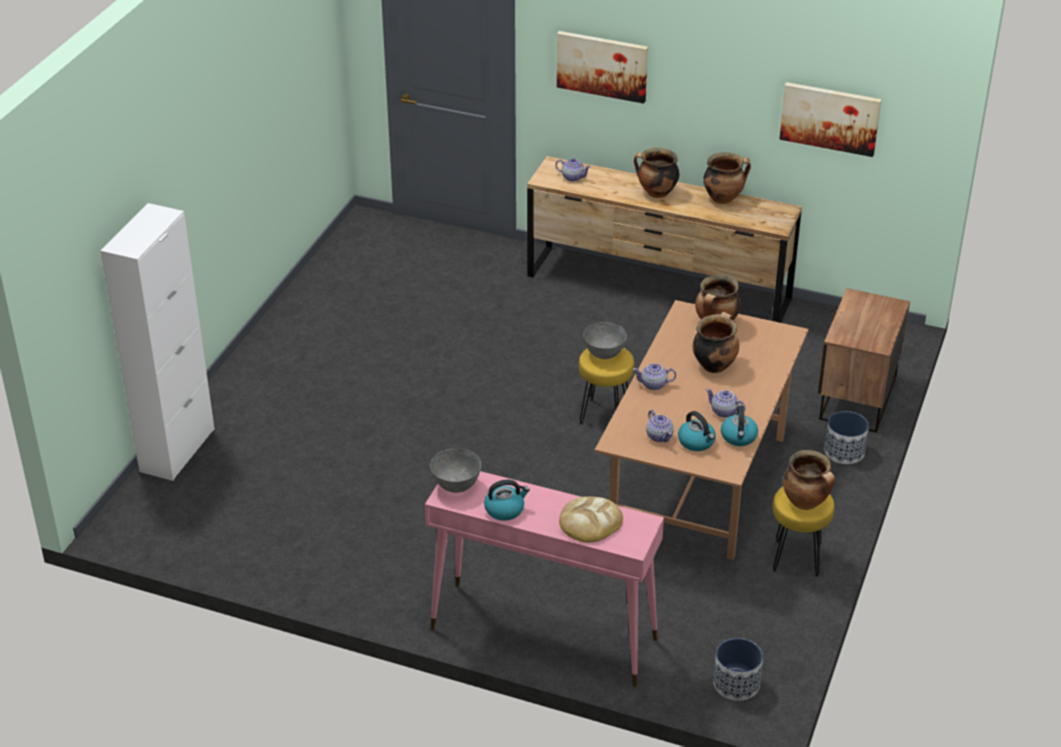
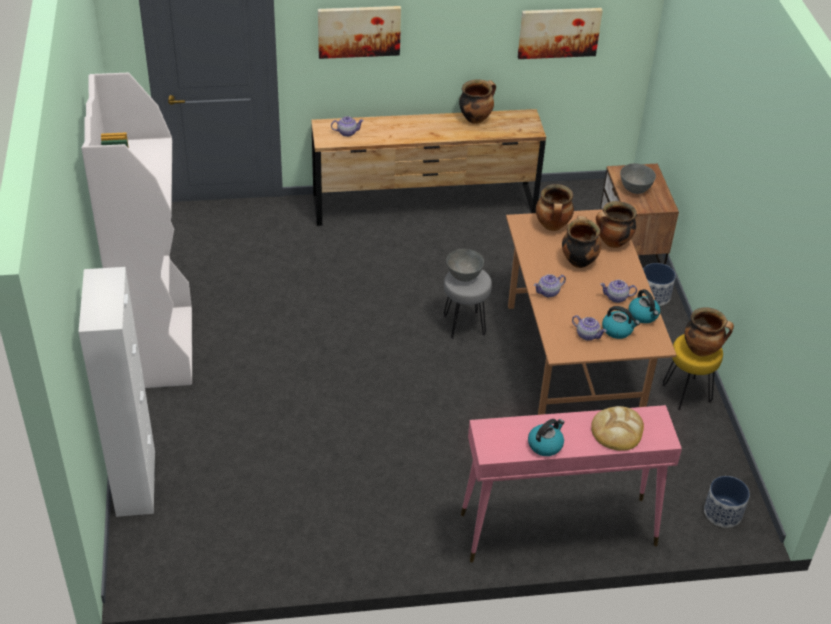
camera: 30 degrees left, 5 degrees up
grey bowl [430,448,481,493] -> grey bowl moved to [620,163,656,194]
yellow stool [579,347,634,424] -> grey stool [444,269,492,339]
cooking pot [634,148,679,198] -> cooking pot moved to [596,201,637,248]
none -> white bookcase [81,73,192,388]

